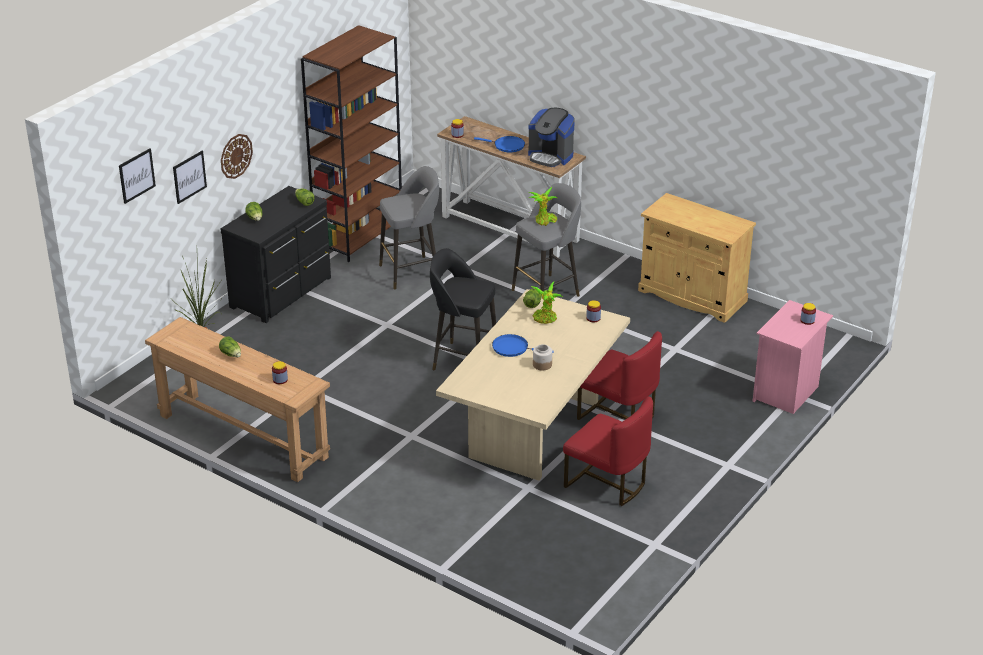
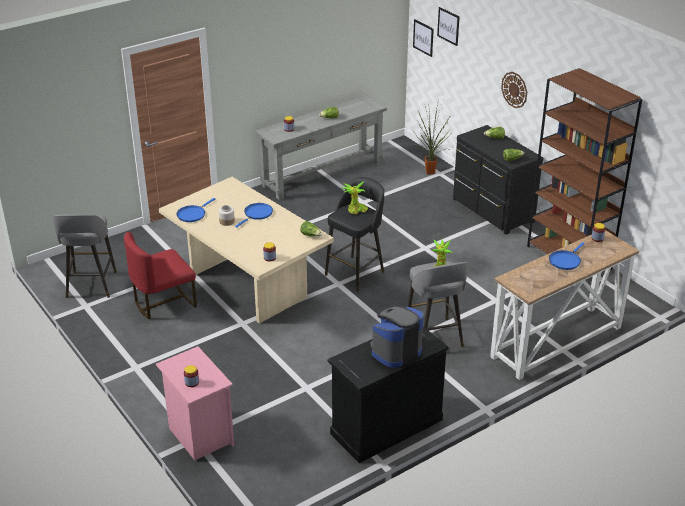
camera: 110 degrees right, 0 degrees up
brown console table [145,317,330,482] -> grey console table [255,95,387,200]
picture [173,151,207,204] -> picture moved to [413,19,434,57]
grey stool [379,166,439,290] -> grey stool moved to [53,214,117,298]
coffee machine [528,108,575,167] -> coffee machine moved to [371,306,424,368]
potted plant [531,281,563,324] -> potted plant moved to [341,181,368,215]
red chair [577,331,662,420] -> none
beige cabinet [638,193,756,323] -> black cabinet [328,326,448,463]
none -> blue frying pan [176,198,215,222]

